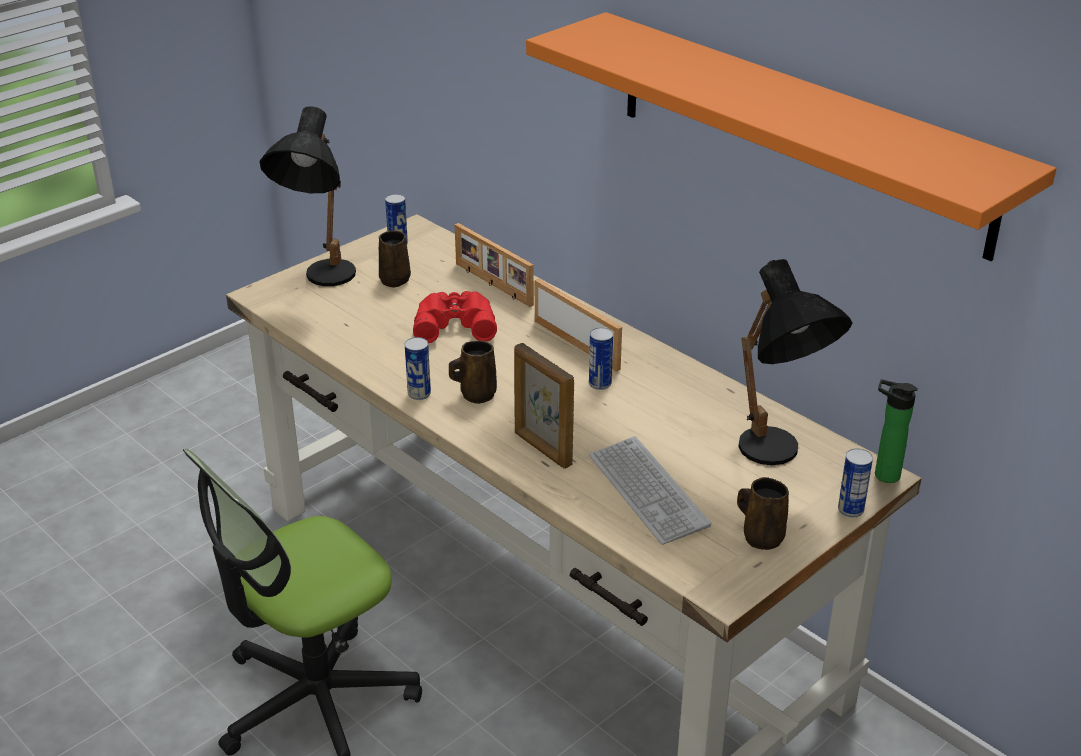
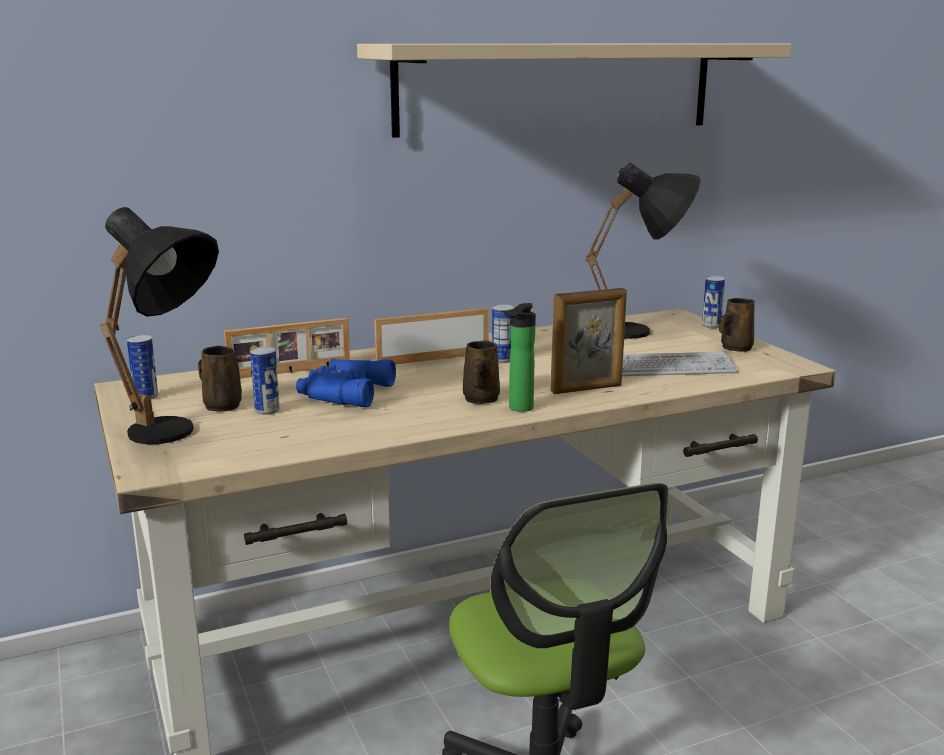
camera: 70 degrees left, 15 degrees down
can [405,337,431,400] -> can moved to [250,346,280,415]
red binoculars [413,291,497,343] -> blue binoculars [296,359,396,407]
orange shelf [526,12,1056,261] -> beige shelf [357,44,791,138]
bottle [875,379,918,483] -> bottle moved to [504,303,536,412]

